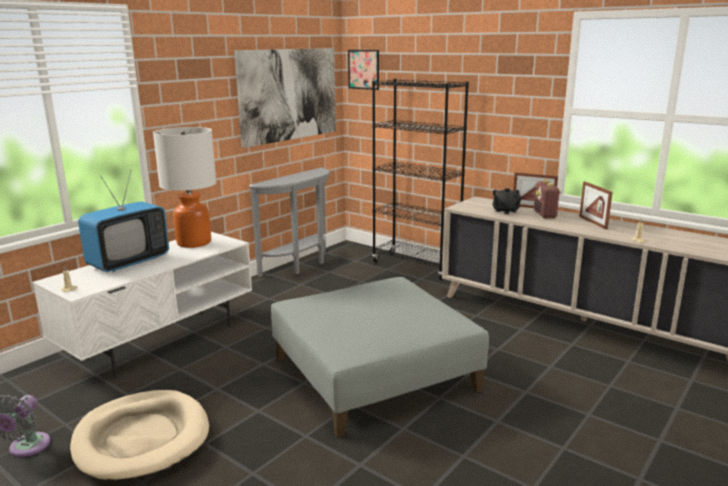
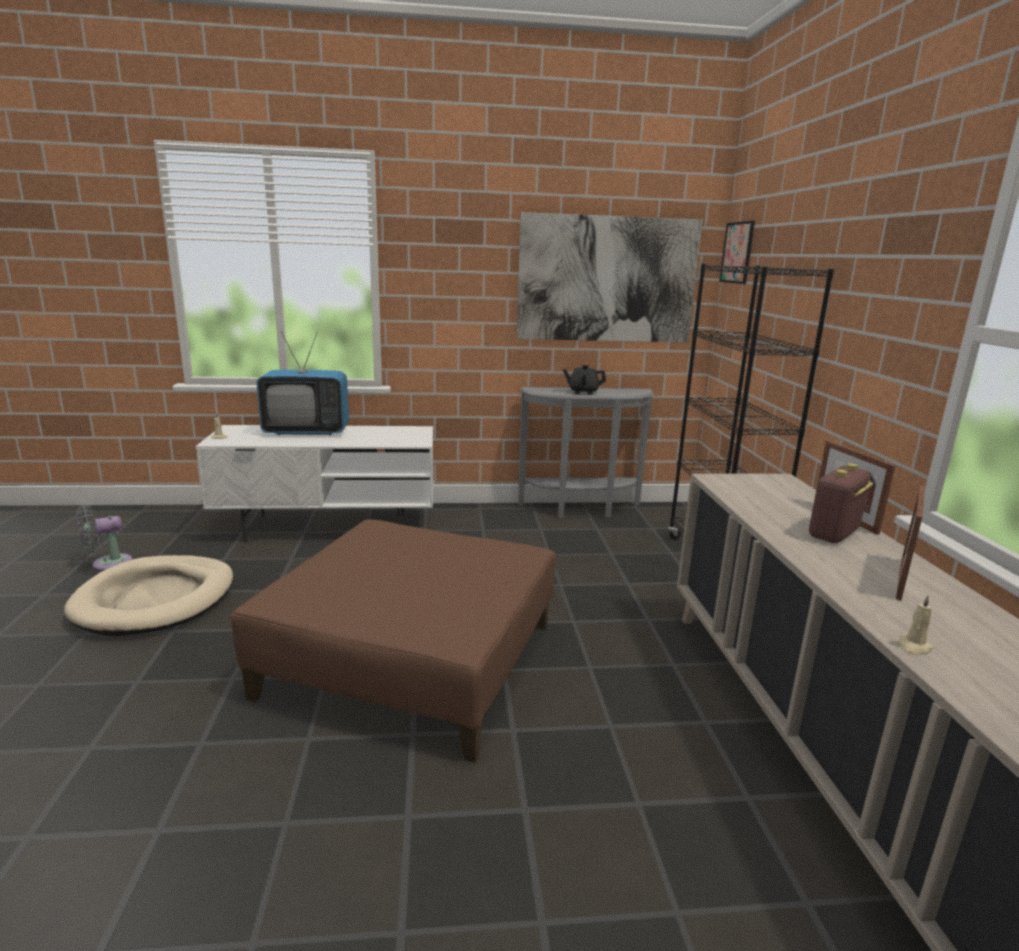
camera: 45 degrees right, 0 degrees up
table lamp [153,127,216,248] -> none
grey ottoman [271,277,489,438] -> brown ottoman [231,519,556,763]
black teapot [493,188,522,214] -> black teapot moved to [563,365,606,395]

